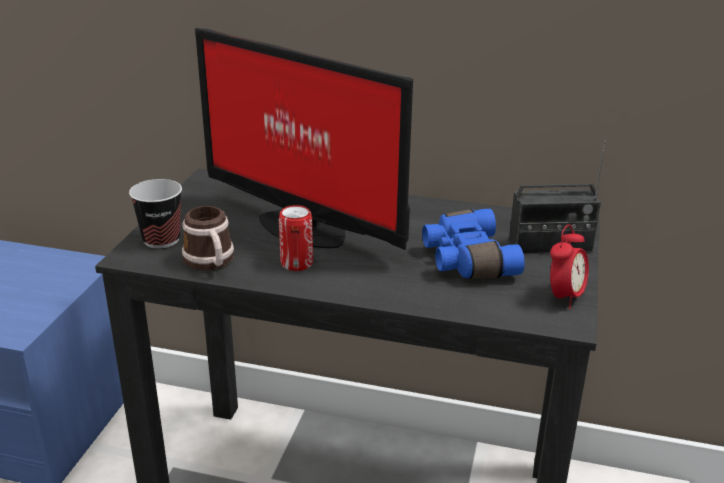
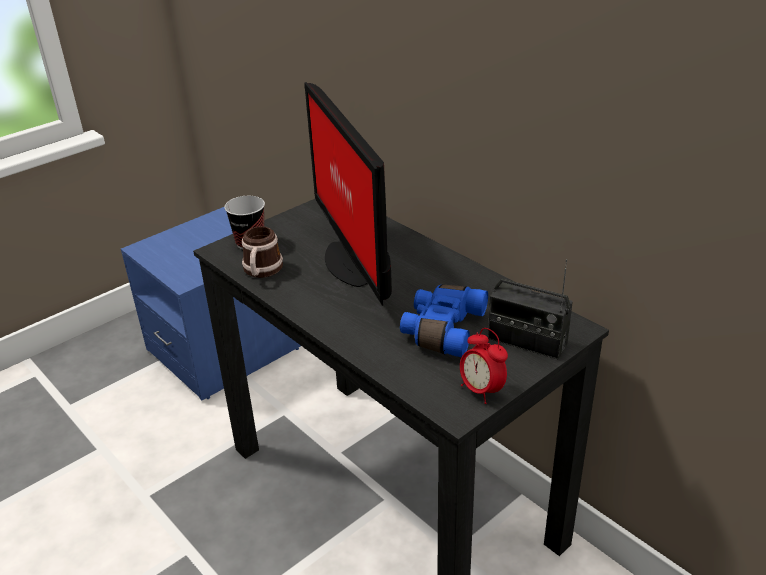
camera: 35 degrees right, 5 degrees up
can [279,205,313,271] -> none
alarm clock [550,224,589,309] -> alarm clock turned 75 degrees clockwise [460,328,508,404]

